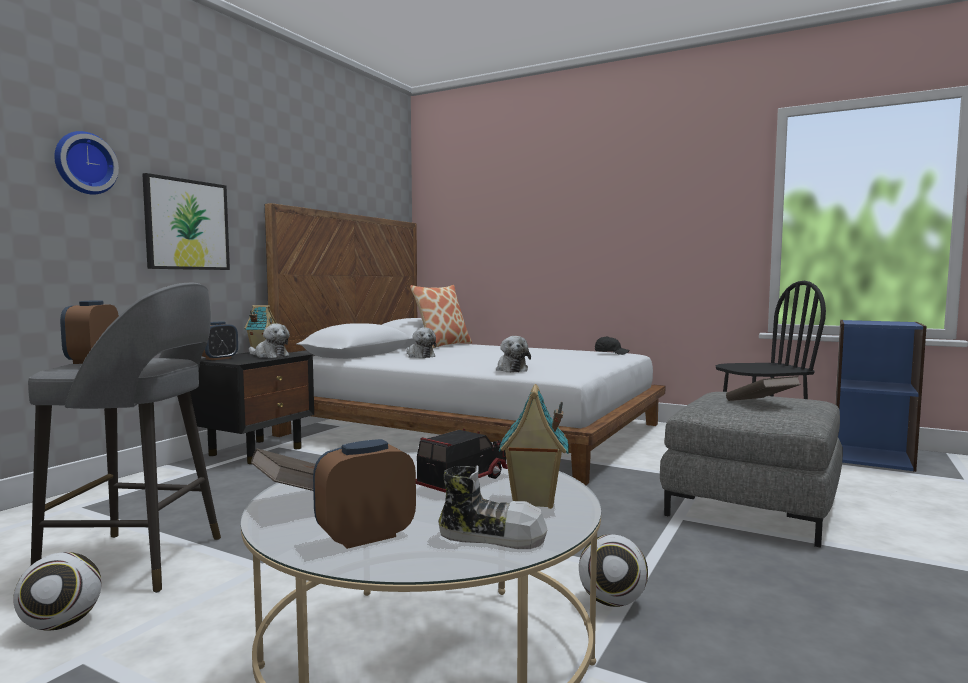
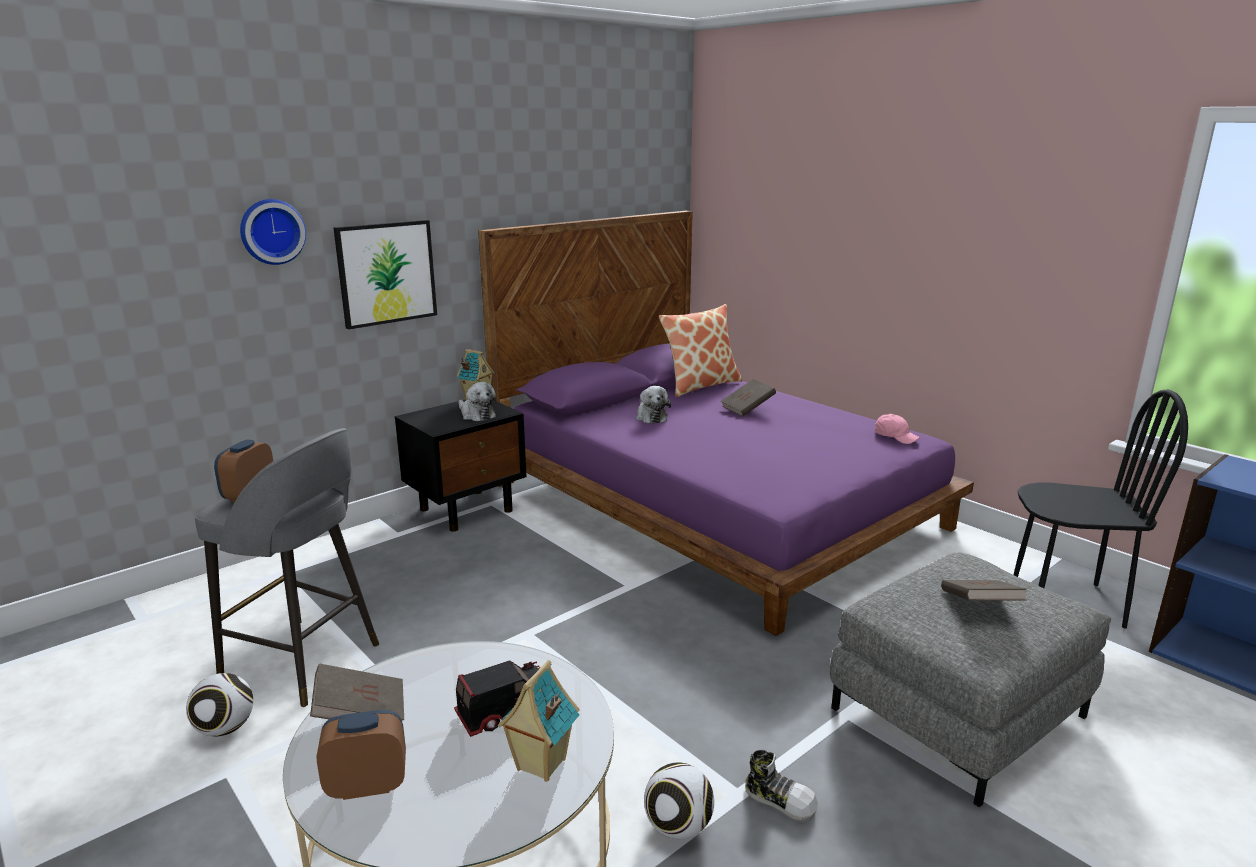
camera: 20 degrees right, 15 degrees up
alarm clock [202,321,238,360] -> none
white bed [265,203,665,485] -> purple bed [478,211,974,636]
shoe [438,466,547,549] -> shoe moved to [745,750,818,822]
plush toy [496,336,531,372] -> none
black cap [595,336,630,355] -> pink cap [875,414,920,444]
none -> brown book [721,379,776,416]

